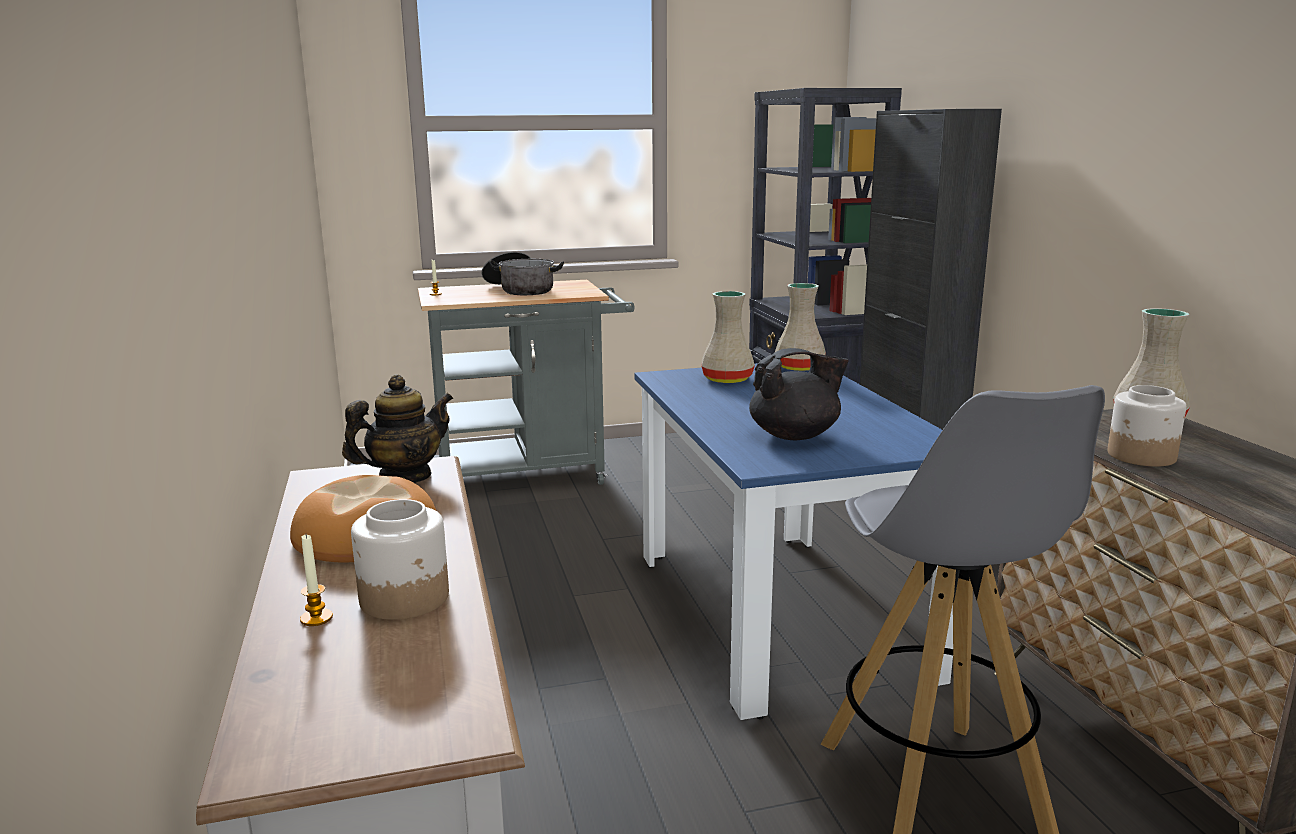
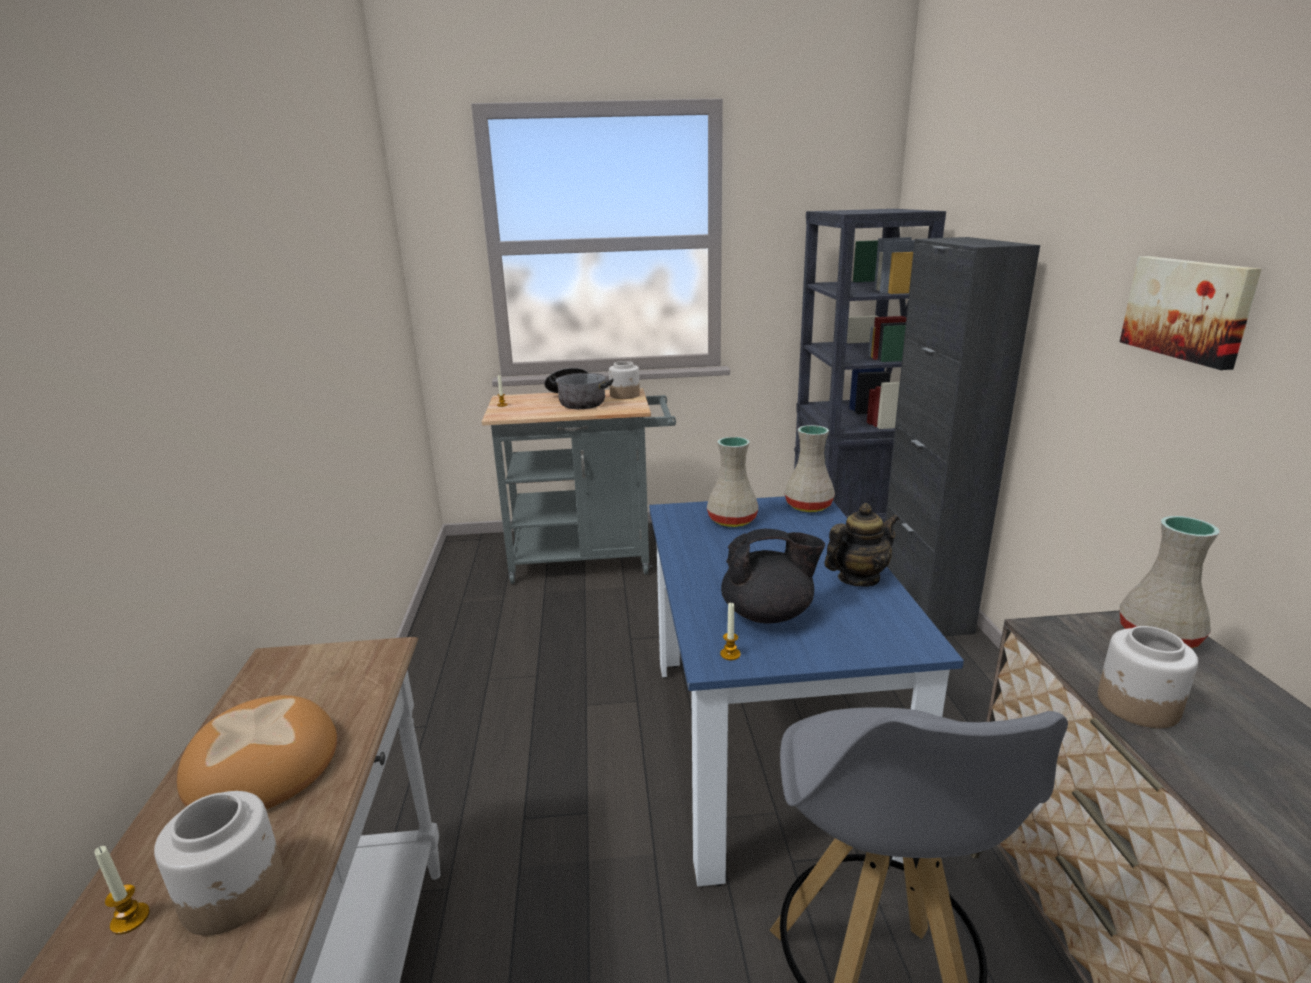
camera: 10 degrees right, 5 degrees up
teapot [342,374,453,483] -> teapot moved to [824,503,899,587]
none -> jar [609,361,640,399]
none -> candle [720,603,741,660]
none -> picture [1120,256,1262,370]

